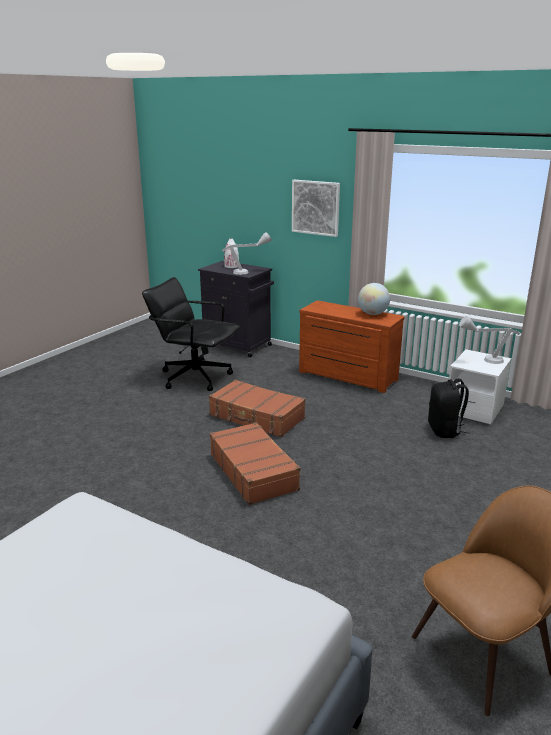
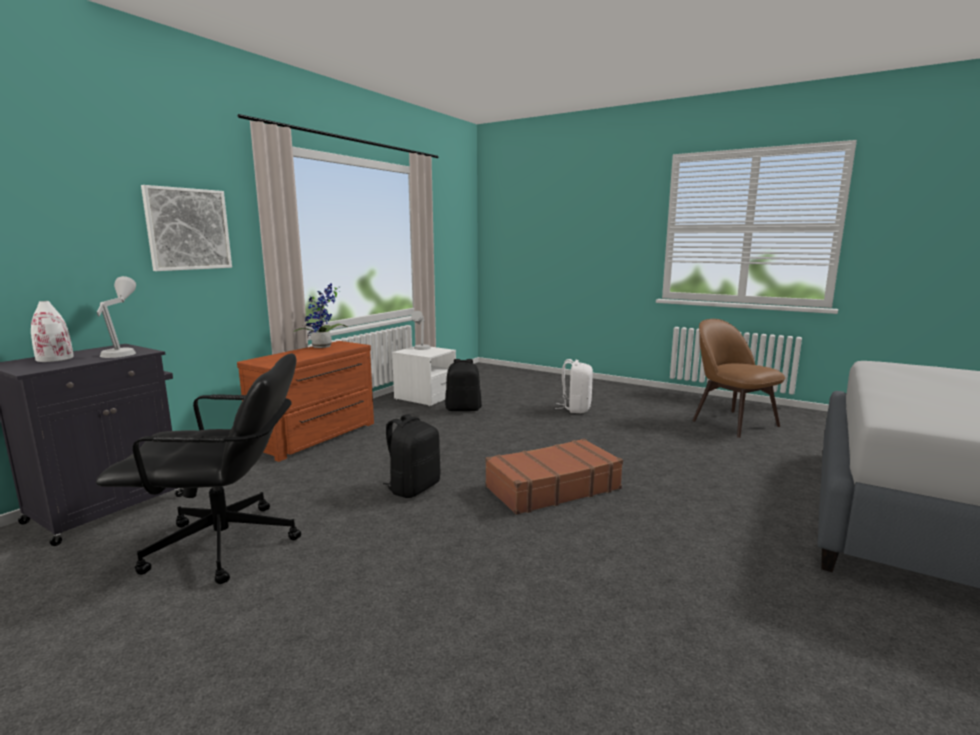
camera: 90 degrees left, 10 degrees down
black office chair [142,277,240,391] -> black office chair turned 120 degrees counterclockwise [96,353,301,584]
brown suitcase [209,380,305,437] -> black backpack [383,414,440,498]
globe [358,283,390,315] -> potted plant [293,283,348,348]
none -> white backpack [555,359,593,413]

